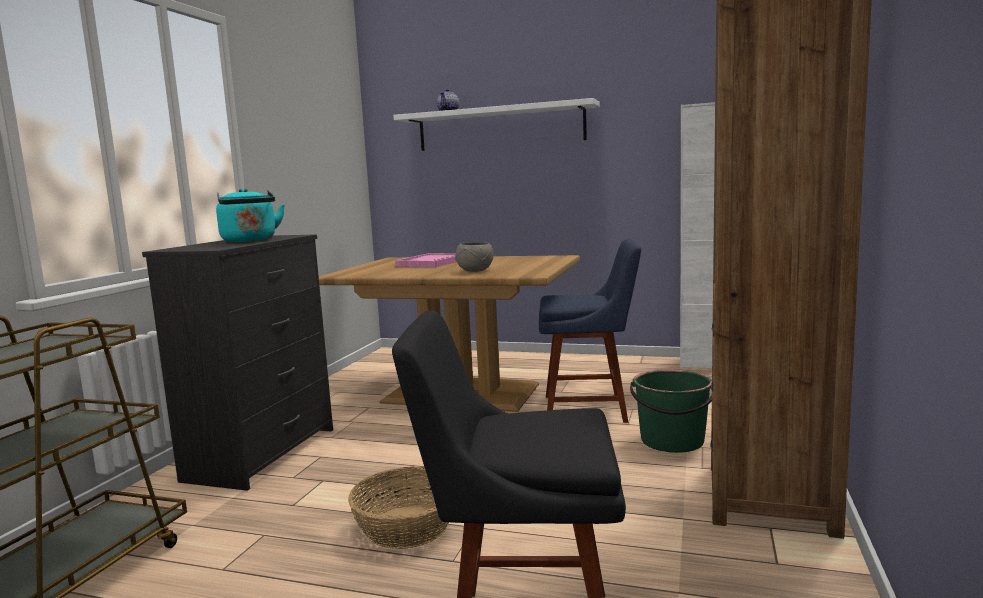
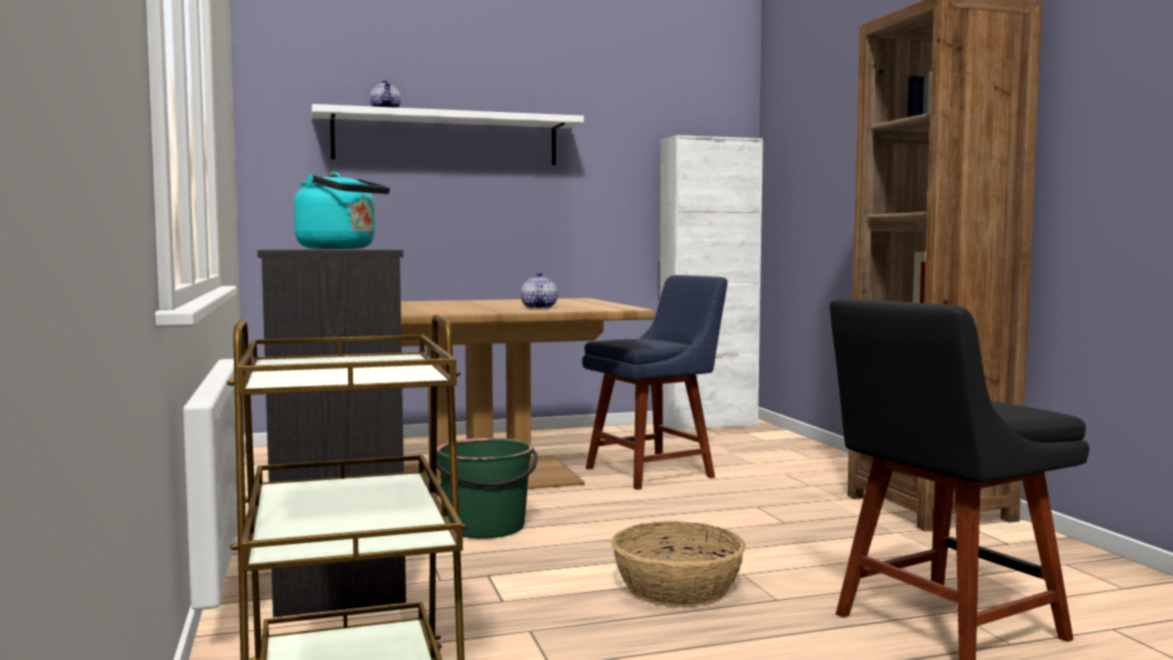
camera: 35 degrees left, 5 degrees down
pink tray [395,253,457,267] -> none
grey bowl [455,242,494,272] -> teapot [521,272,558,309]
green bucket [630,369,712,453] -> green bucket moved to [437,438,538,539]

